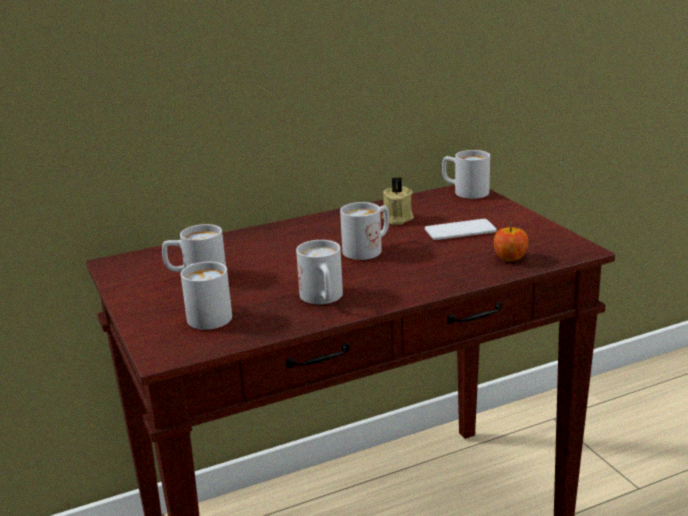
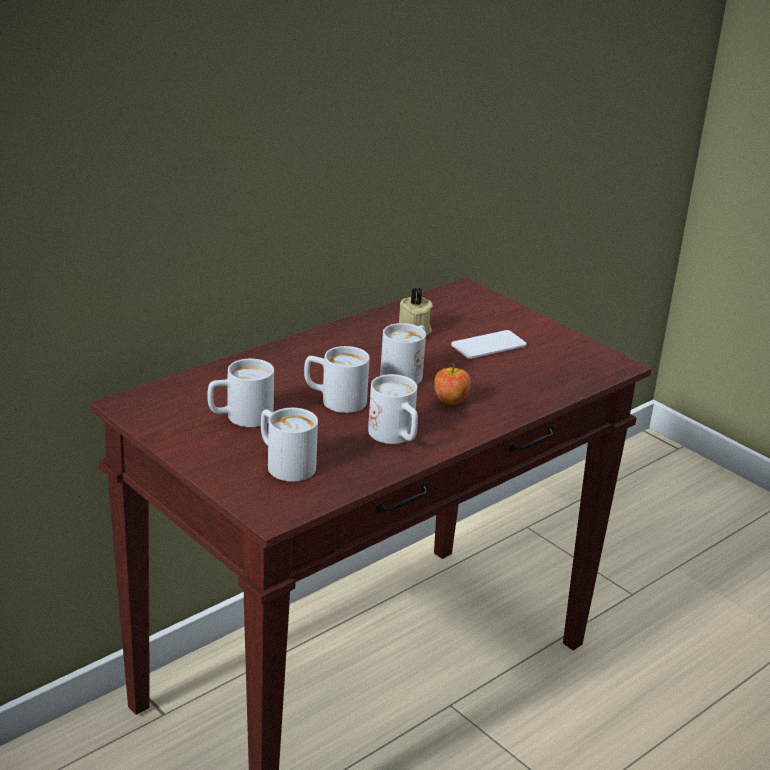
camera: 20 degrees left, 5 degrees up
white mug [442,150,490,199] -> white mug moved to [304,346,370,413]
apple [494,222,528,262] -> apple moved to [434,363,471,405]

